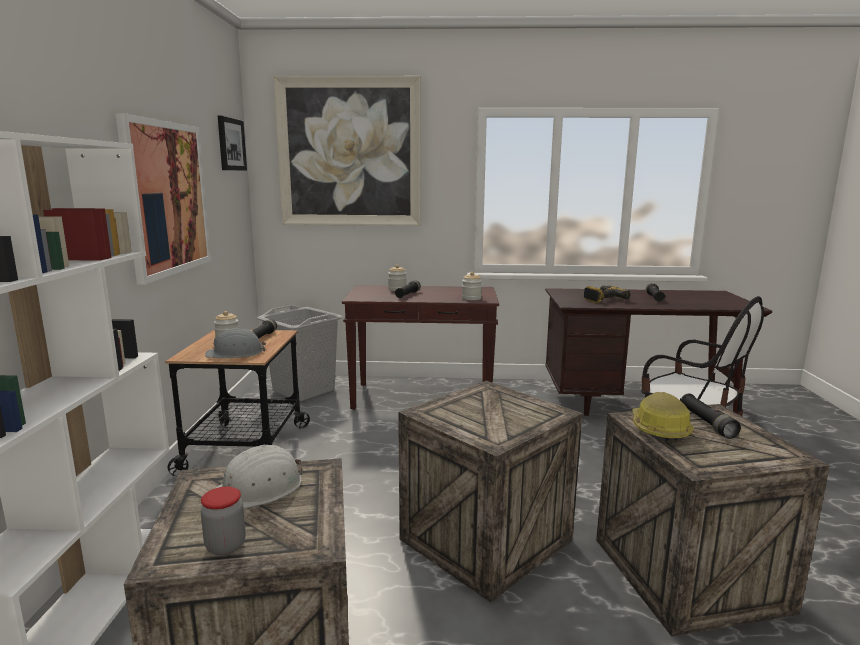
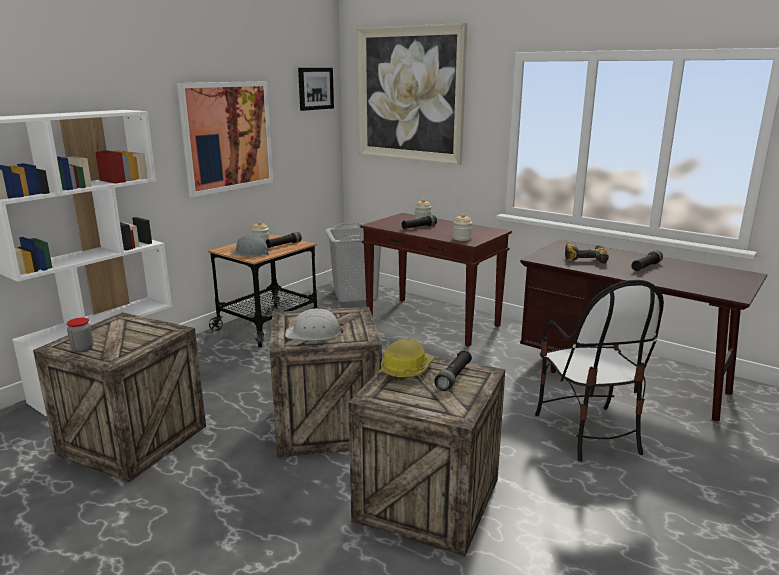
camera: 35 degrees right, 5 degrees up
white hard hat [214,444,302,509] -> white hard hat moved to [285,308,344,341]

